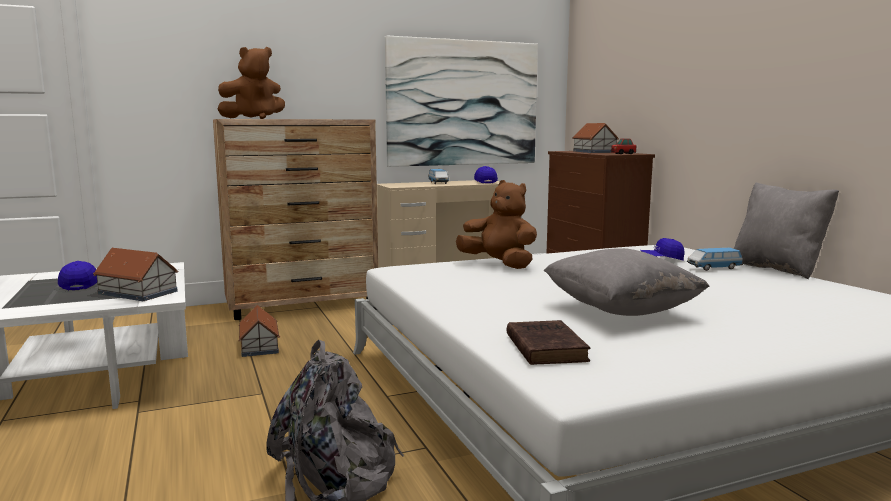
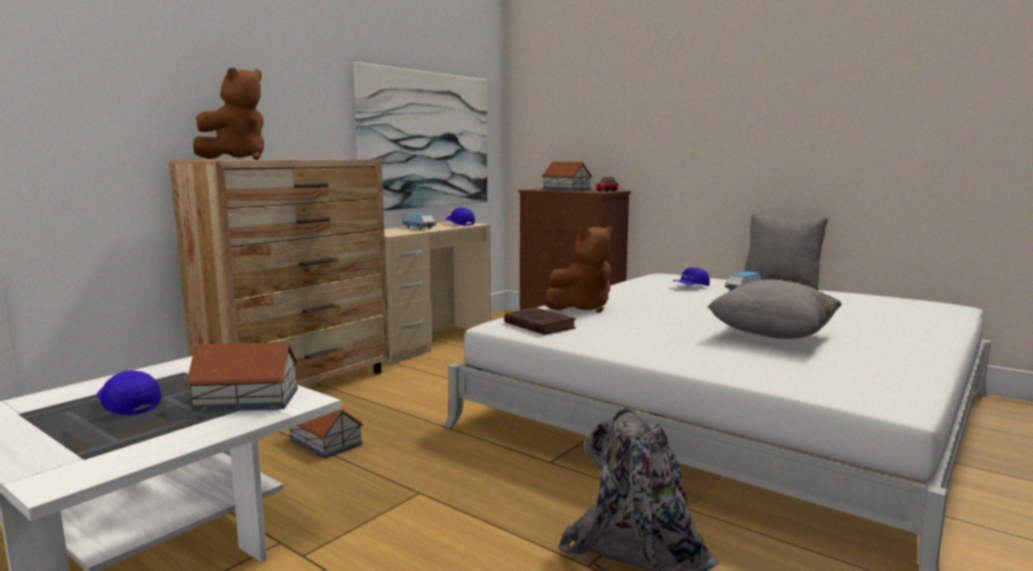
camera: 30 degrees left, 0 degrees up
brown plush toy [456,180,537,269] -> brown plush toy turned 135 degrees clockwise [545,226,613,313]
brown book [507,320,590,365] -> brown book moved to [504,308,576,335]

